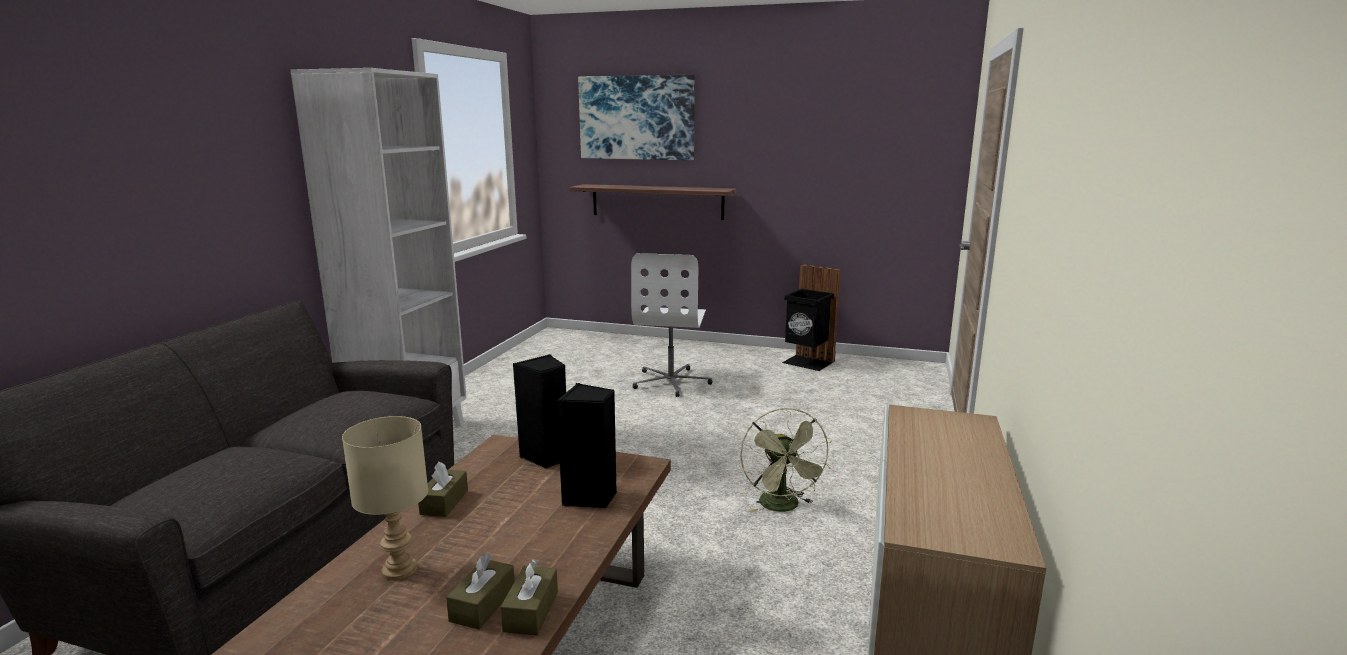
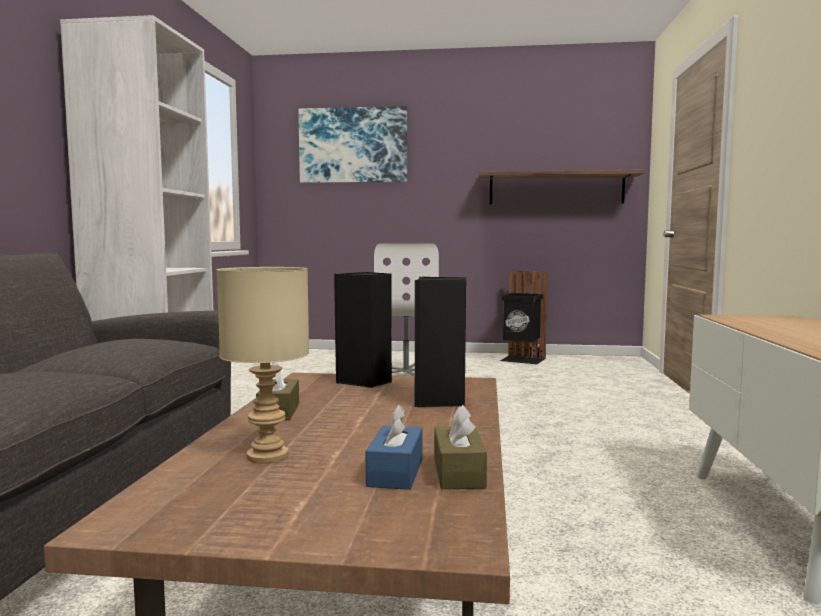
camera: 10 degrees left, 10 degrees down
brown tissue box [446,553,515,630] -> blue tissue box [366,405,423,490]
shelf [569,184,736,220] -> shelf moved to [479,170,645,204]
green fan [740,407,832,513] -> none

